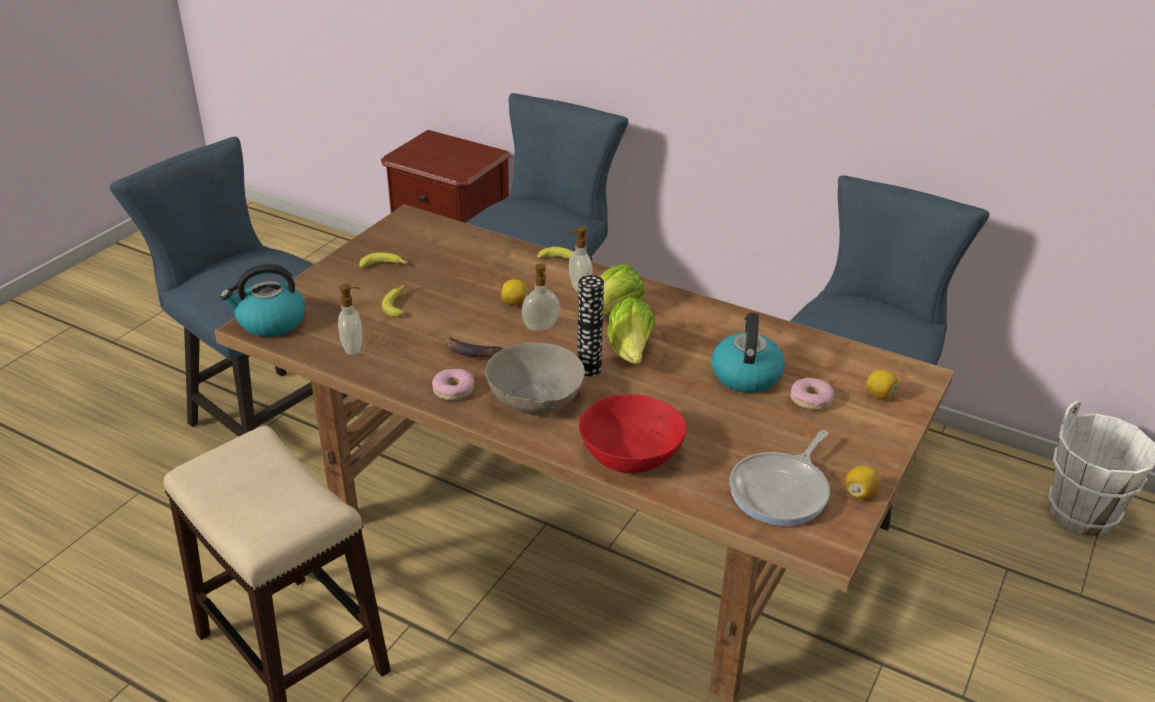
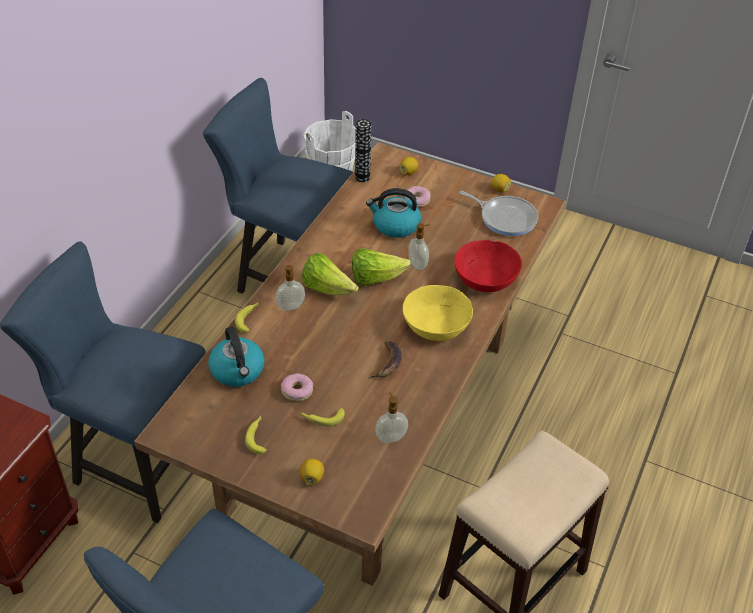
camera: 95 degrees left, 10 degrees up
kettle [220,264,305,337] -> kettle moved to [208,326,265,387]
donut [432,369,474,401] -> donut moved to [281,373,313,401]
grey bowl [485,342,585,414] -> yellow bowl [403,285,473,341]
lemon [501,279,528,305] -> lemon moved to [300,459,324,485]
soap dispenser [522,264,560,331] -> soap dispenser moved to [408,223,429,270]
vase [577,275,604,376] -> vase moved to [355,119,372,182]

